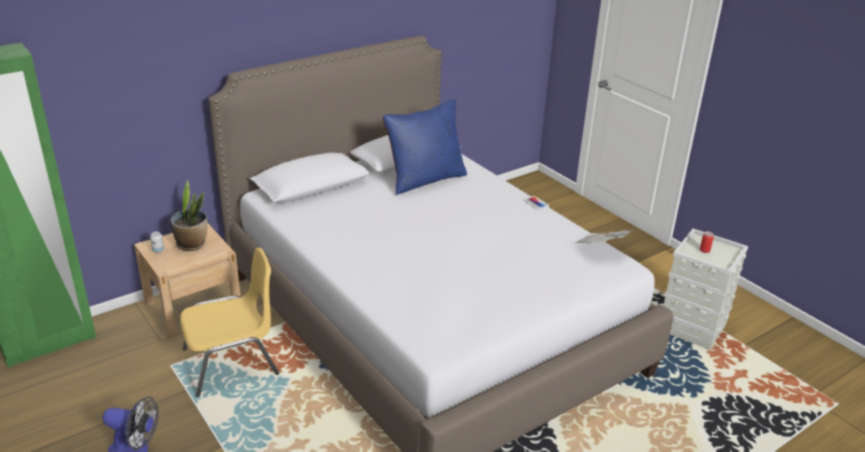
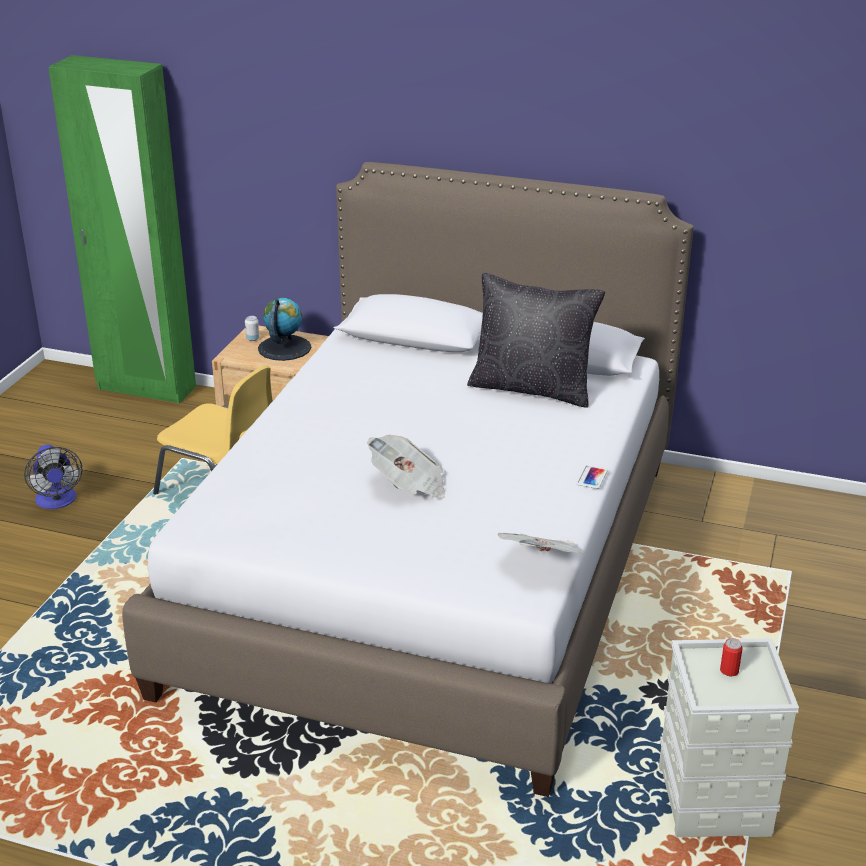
camera: 55 degrees right, 0 degrees up
potted plant [171,180,207,251] -> globe [258,298,311,361]
blue pillow [383,99,467,195] -> black pillow [467,273,605,408]
none -> newspaper [367,435,445,499]

